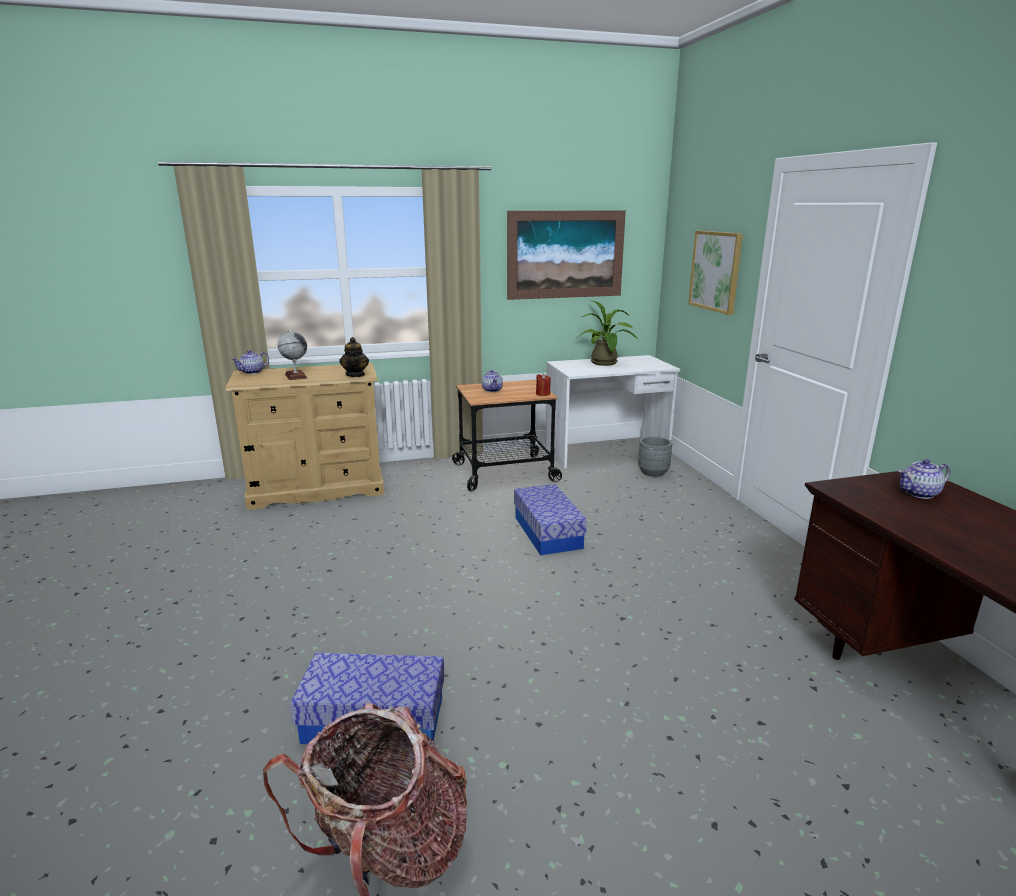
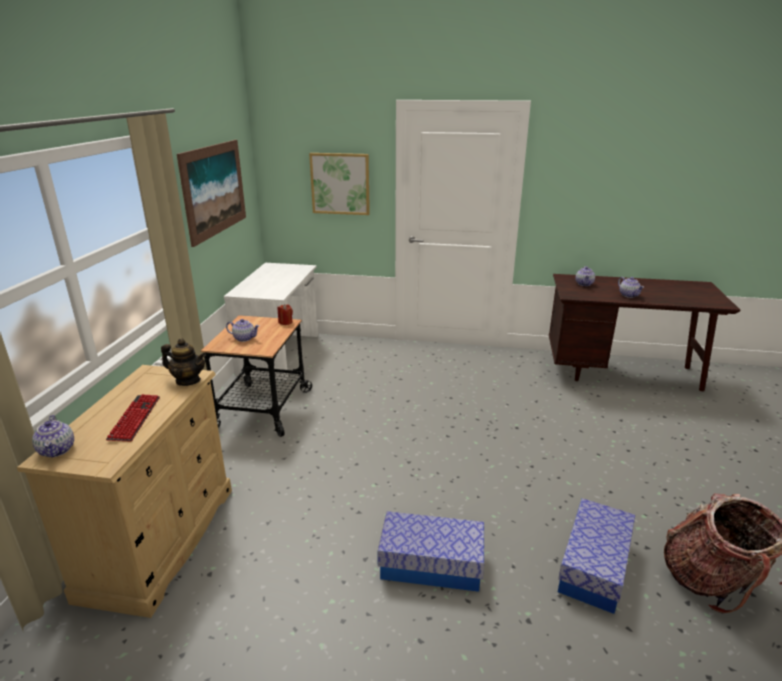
camera: 65 degrees left, 5 degrees up
globe [278,329,308,380] -> keyboard [106,394,160,442]
storage box [514,484,587,555] -> storage box moved to [377,511,484,592]
potted plant [578,300,638,366] -> none
grey planter [638,436,672,477] -> none
none -> teapot [618,277,644,298]

